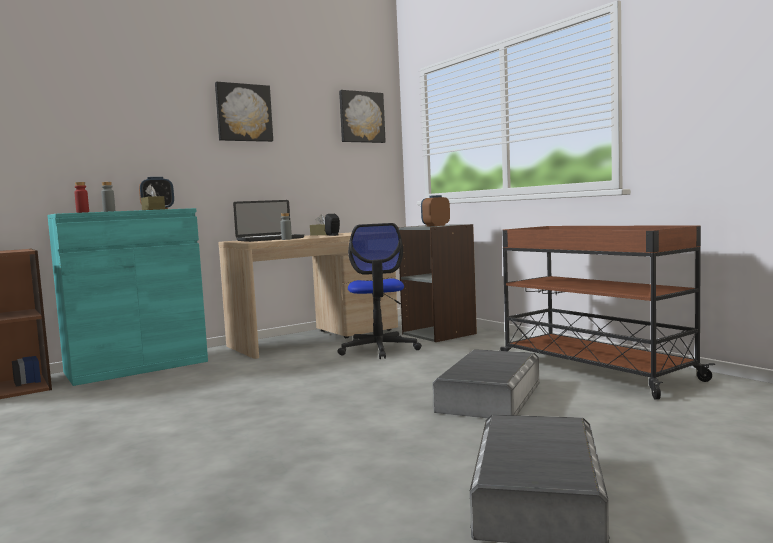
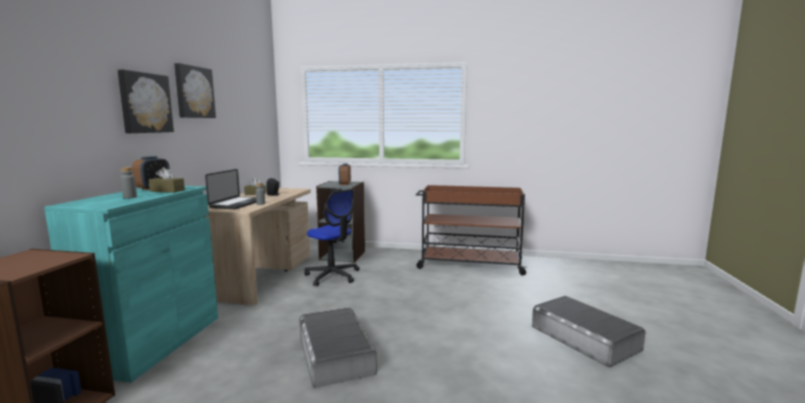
camera: 45 degrees left, 5 degrees up
red bottle [74,182,89,213] -> none
picture [339,90,386,143] -> picture moved to [118,70,174,133]
grey storage box [433,349,539,418] -> grey storage box moved to [299,307,377,388]

